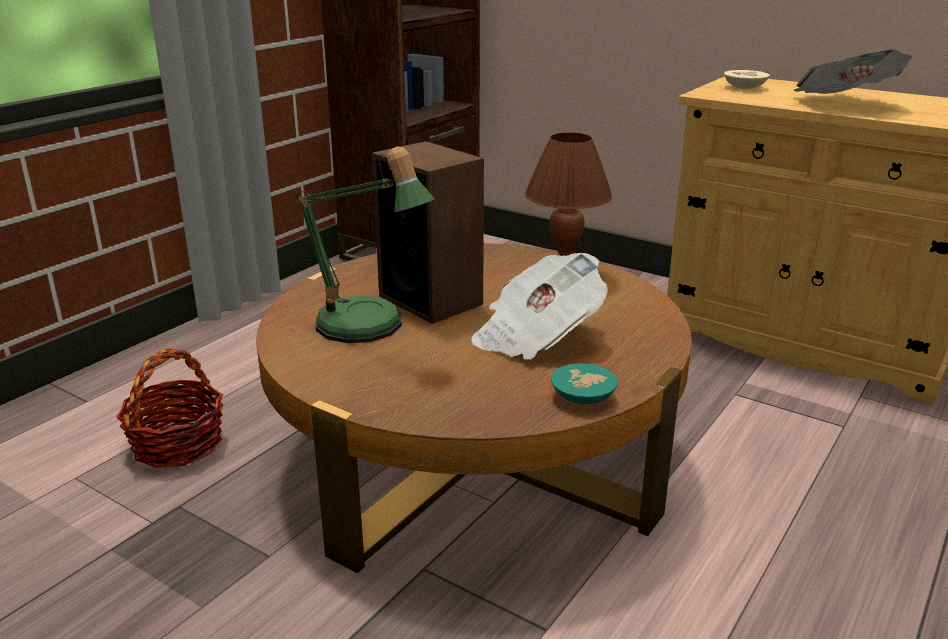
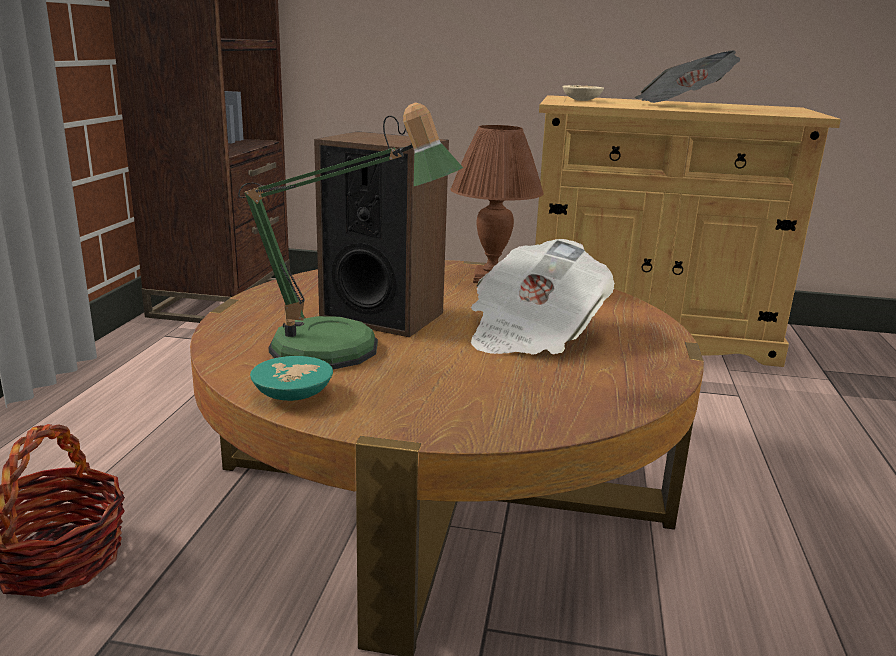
camera: 25 degrees left, 5 degrees down
turquoise bowl [551,363,618,404] -> turquoise bowl moved to [250,356,333,401]

